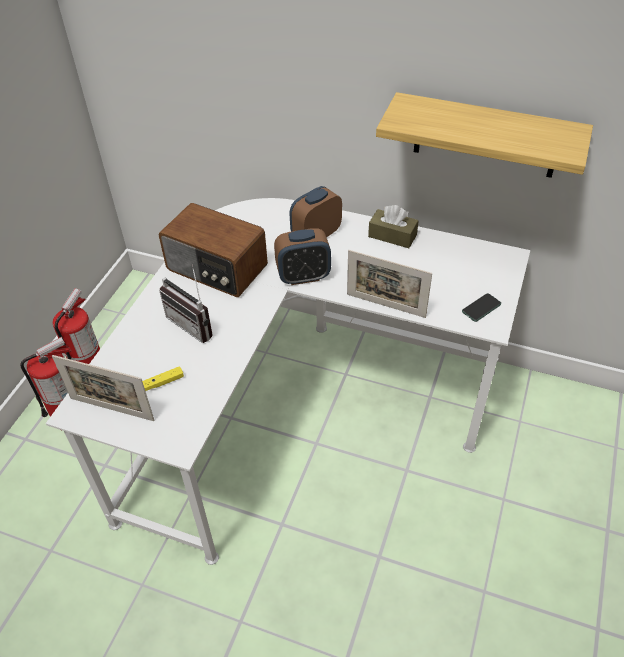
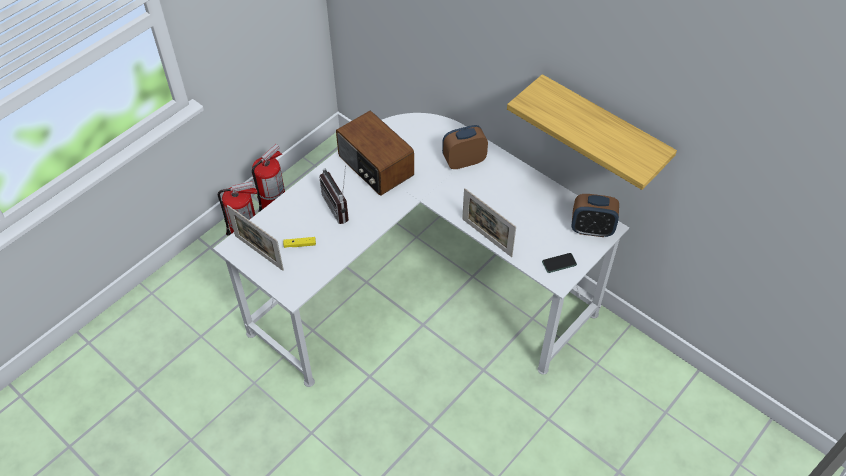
camera: 20 degrees right, 5 degrees up
alarm clock [274,228,331,285] -> alarm clock moved to [572,194,619,237]
brown tissue box [368,205,419,248] -> none

